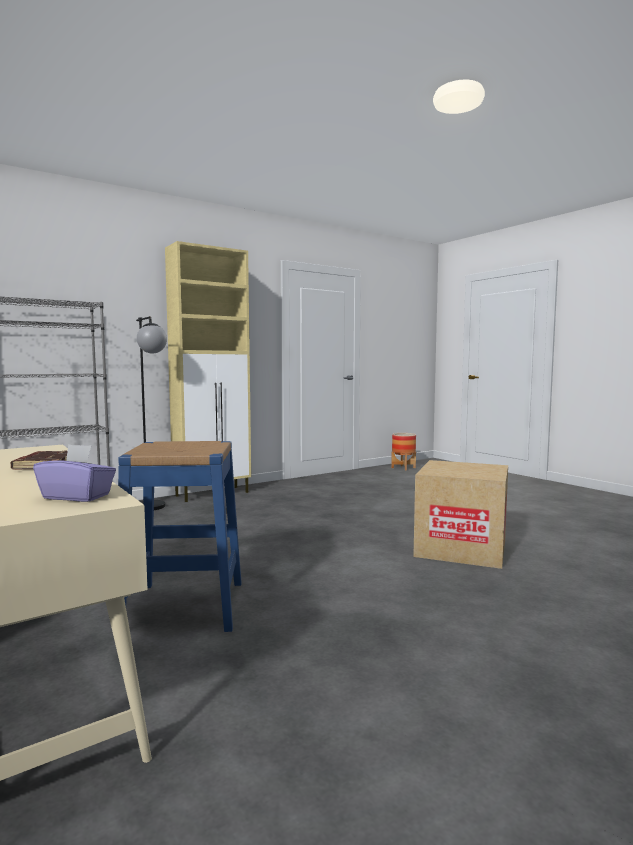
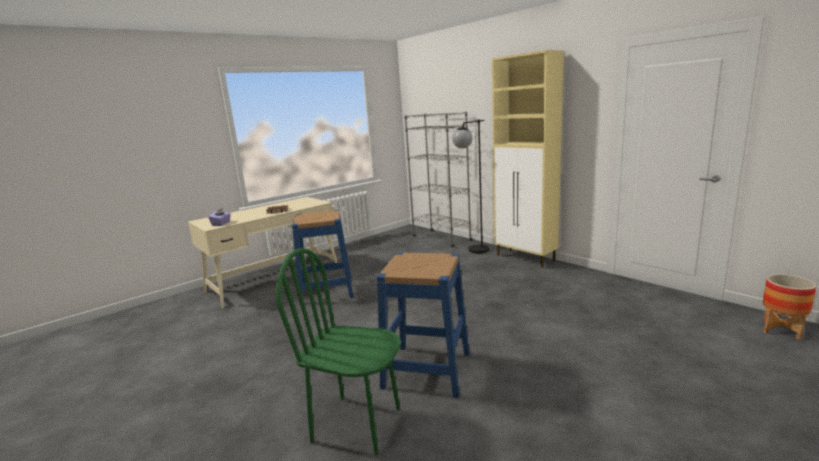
camera: 85 degrees right, 10 degrees up
cardboard box [413,460,508,569] -> blue stool [377,253,470,398]
none -> green chair [276,248,401,455]

